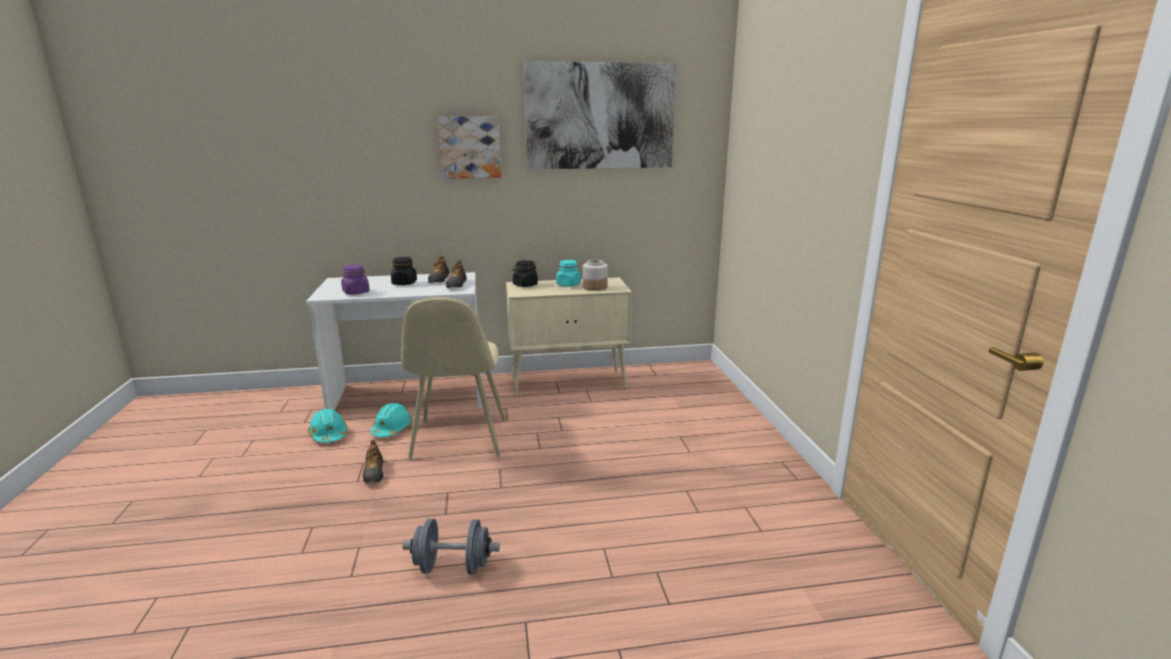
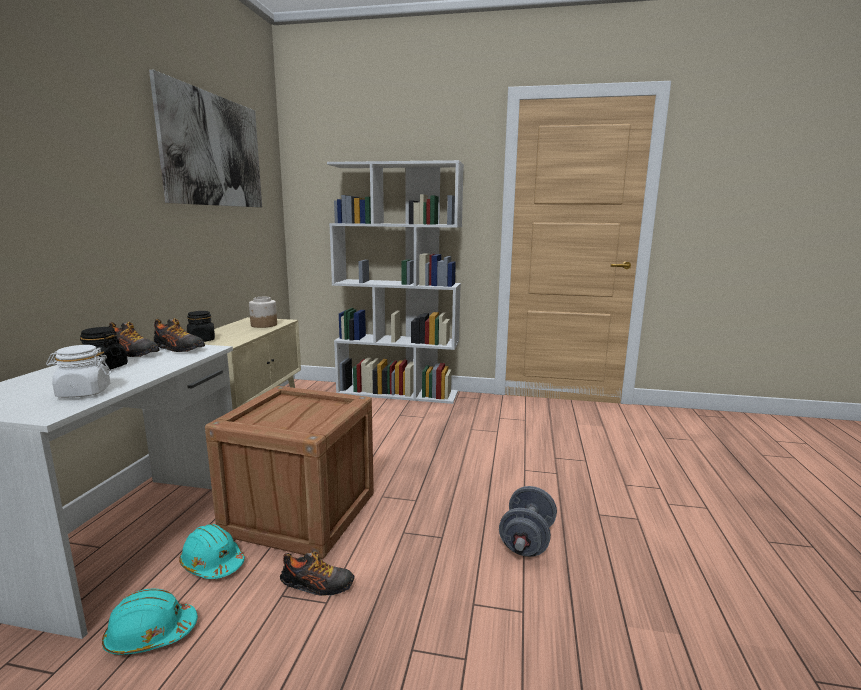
camera: 70 degrees left, 5 degrees down
purple jar [341,264,370,295] -> white jar [46,345,111,398]
beige chair [401,297,506,460] -> crate [205,386,374,559]
picture [438,116,502,178] -> none
turquoise jar [556,260,581,287] -> none
none -> white bookcase [327,160,464,404]

